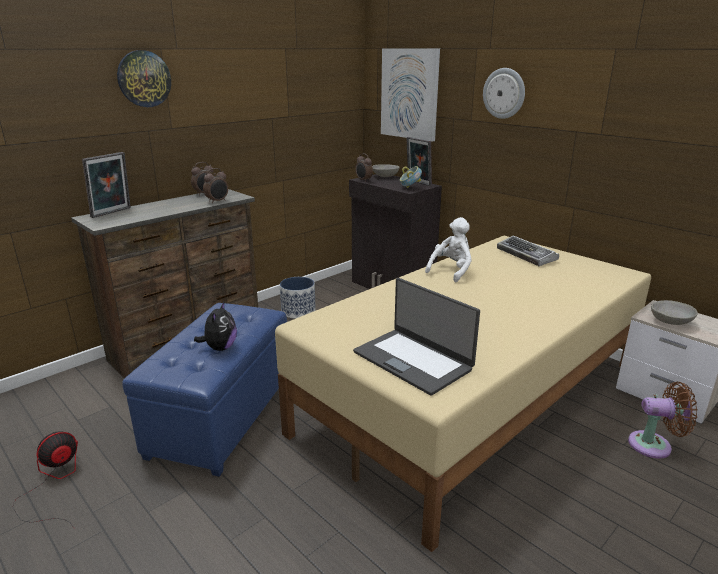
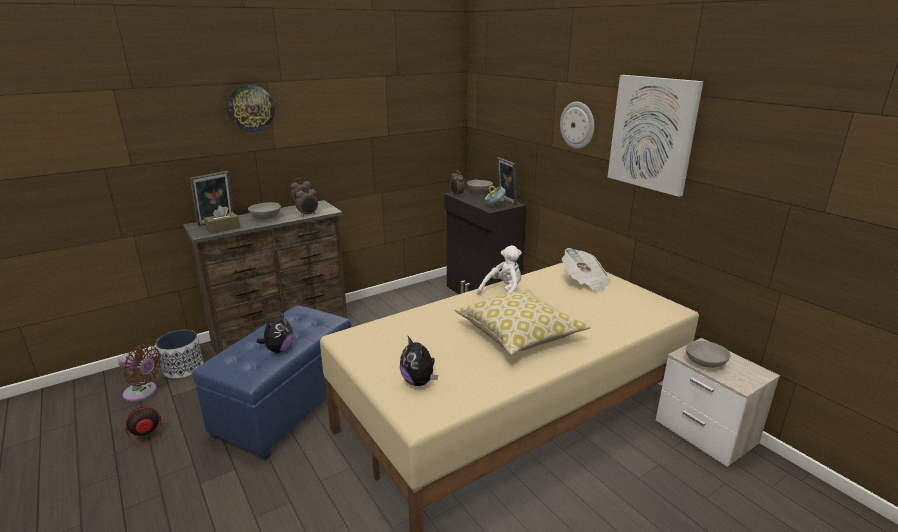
camera: 10 degrees right, 0 degrees up
planter [280,277,316,319] -> planter moved to [155,330,203,378]
laptop [353,278,480,396] -> plush toy [400,336,438,386]
picture [381,48,440,142] -> picture moved to [608,75,703,197]
keyboard [497,236,559,266] -> newspaper [562,248,611,293]
brown fan [628,382,697,458] -> brown fan moved to [118,344,162,402]
none -> brown tissue box [204,205,240,234]
none -> grey bowl [248,202,281,219]
none -> pillow [455,289,590,355]

